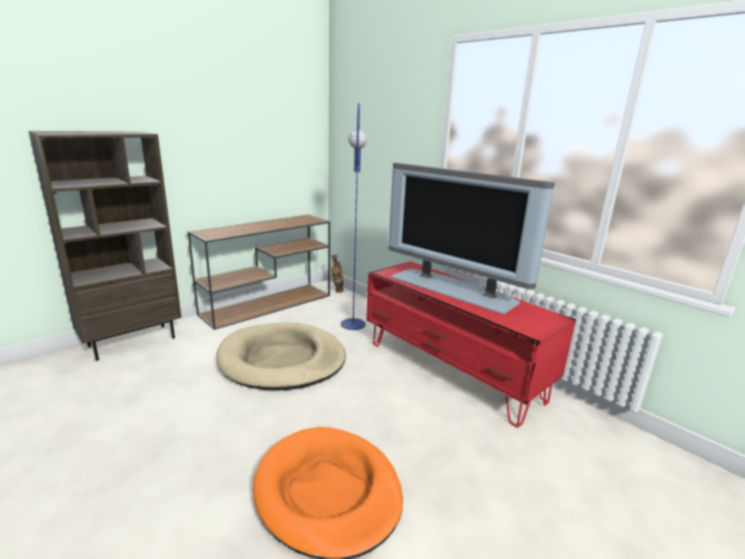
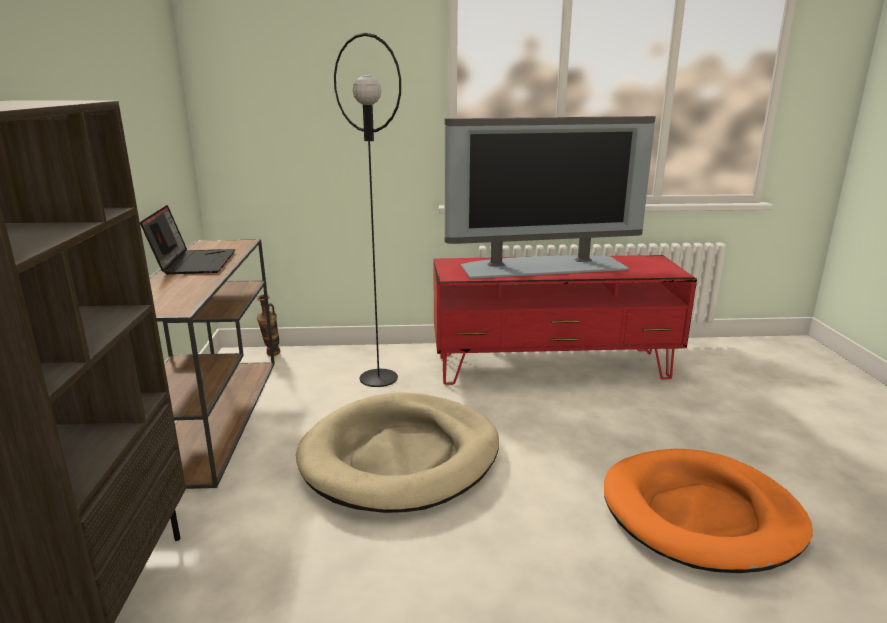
camera: 50 degrees left, 0 degrees up
blue floor lamp [341,103,367,330] -> black floor lamp [334,33,401,387]
none -> laptop [140,205,236,274]

